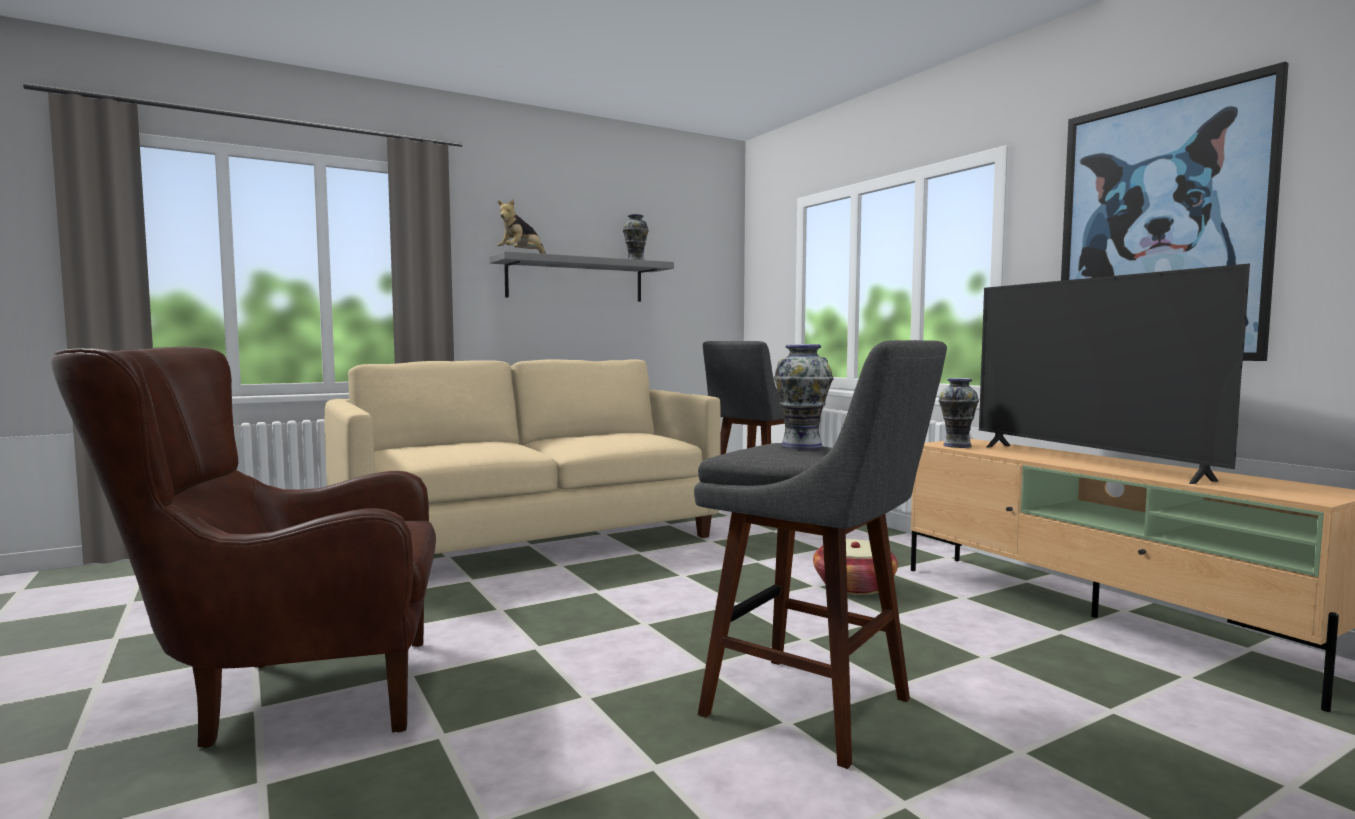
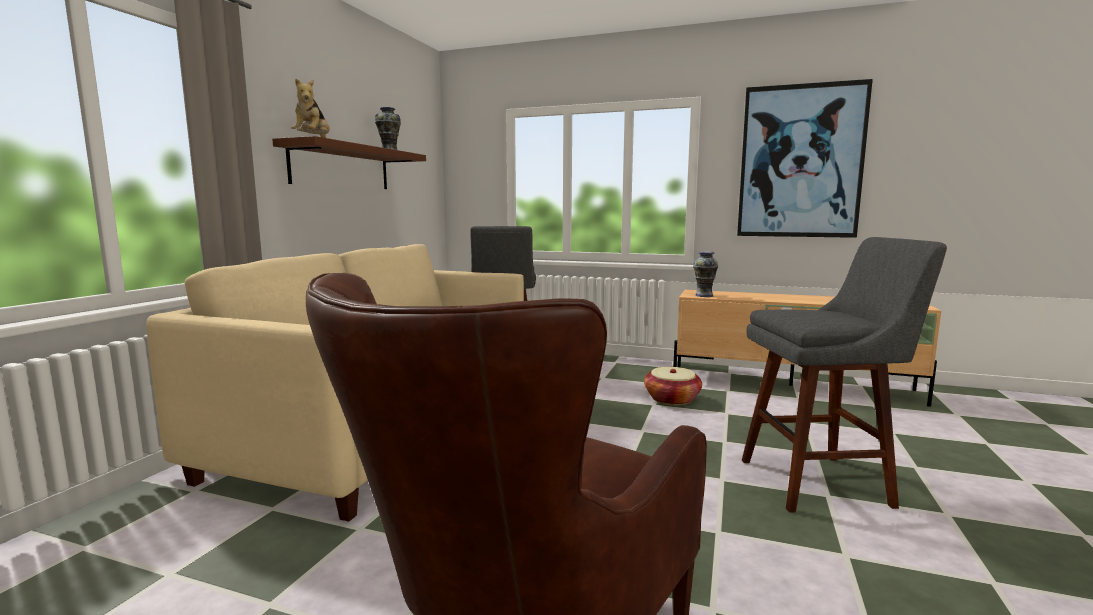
camera: 40 degrees left, 5 degrees up
grey shelf [490,251,674,302] -> brown shelf [272,136,426,189]
vase [774,344,833,450] -> none
television [979,264,1250,484] -> none

